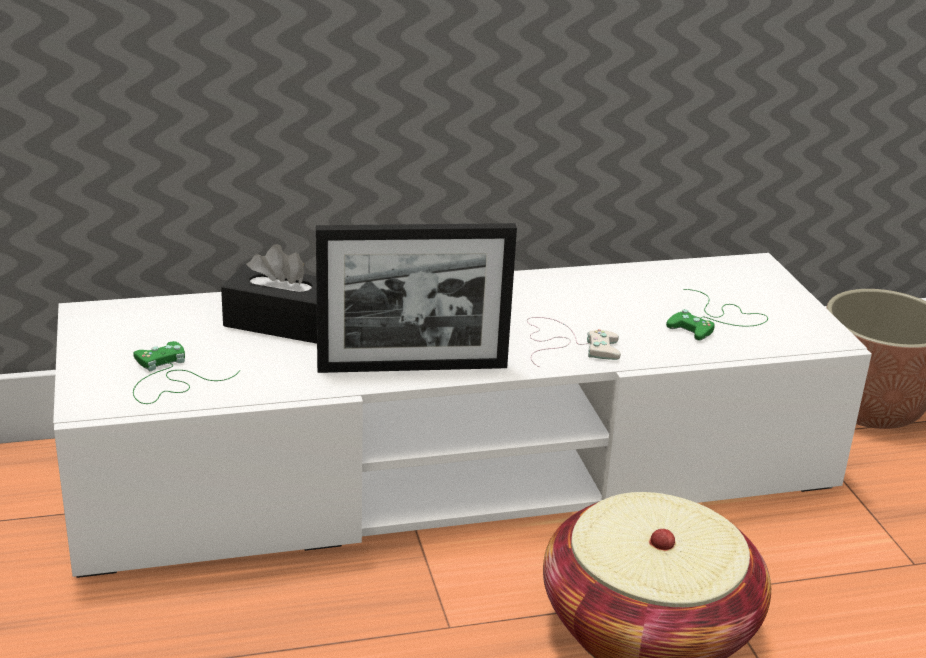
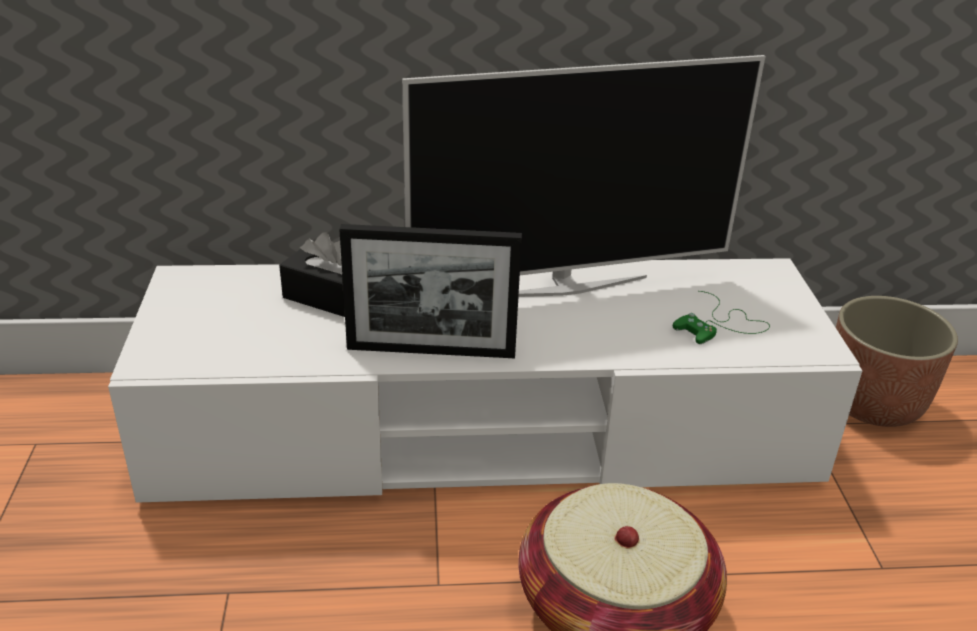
camera: 10 degrees right, 5 degrees up
green game controller [133,341,240,404] -> none
white game controller [527,317,621,367] -> none
none -> television [402,55,766,297]

